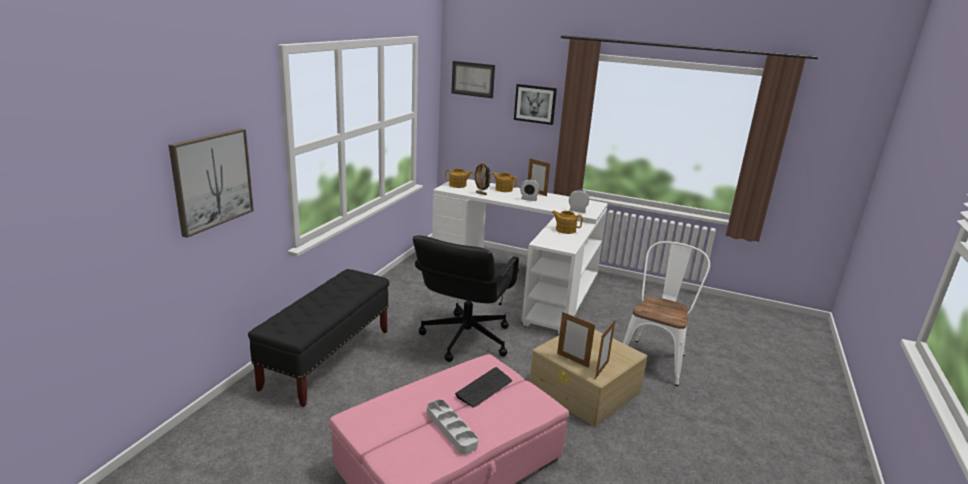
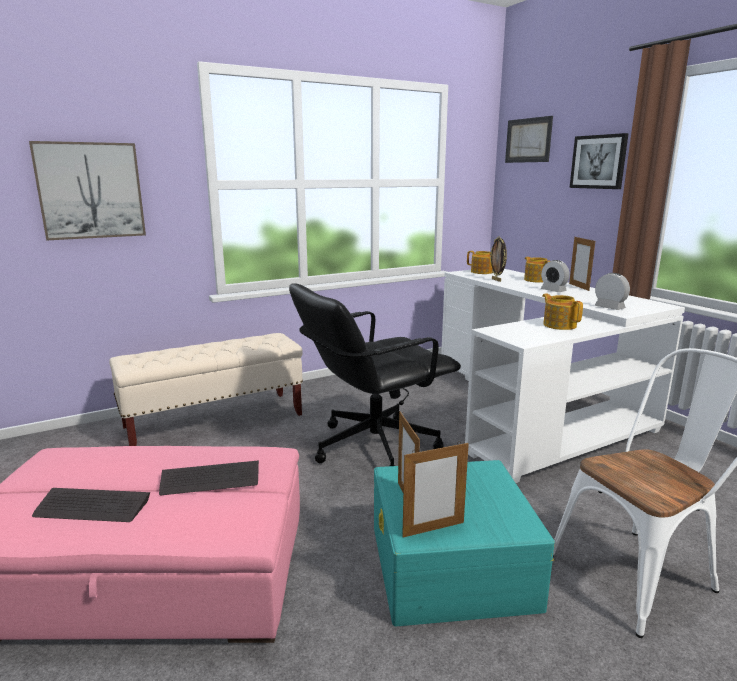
camera: 40 degrees right, 5 degrees down
black bench [248,269,389,407] -> beige bench [109,333,303,446]
grey tray [427,400,478,454] -> keyboard [32,488,150,522]
beige storage box [530,330,647,427] -> turquoise storage box [374,460,555,626]

